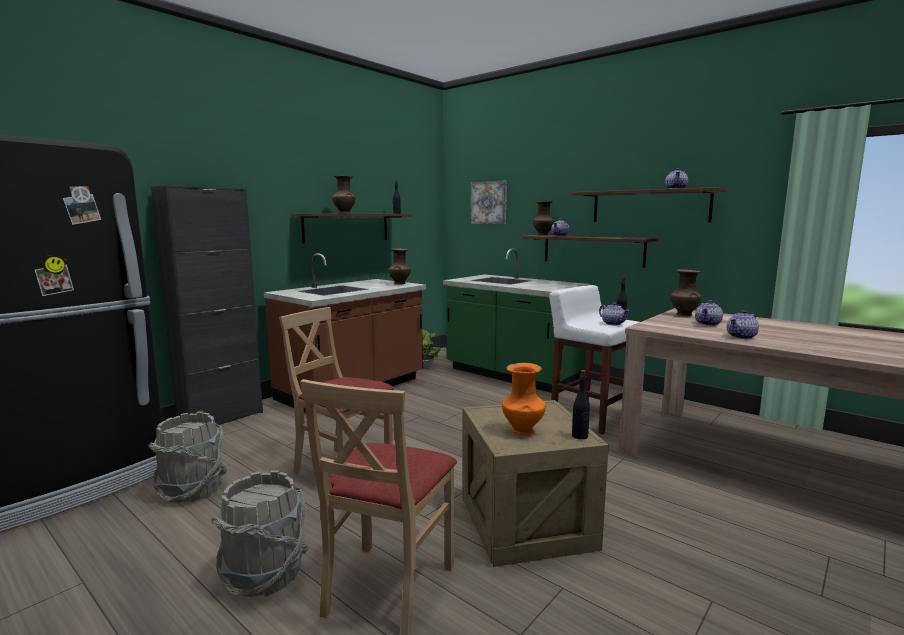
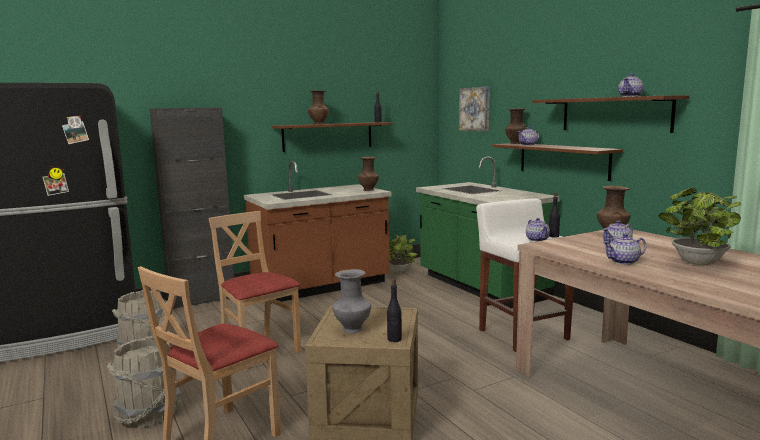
camera: 20 degrees right, 0 degrees up
orange vase [502,363,546,436] -> grey vase [333,269,371,333]
none -> potted plant [658,188,741,265]

